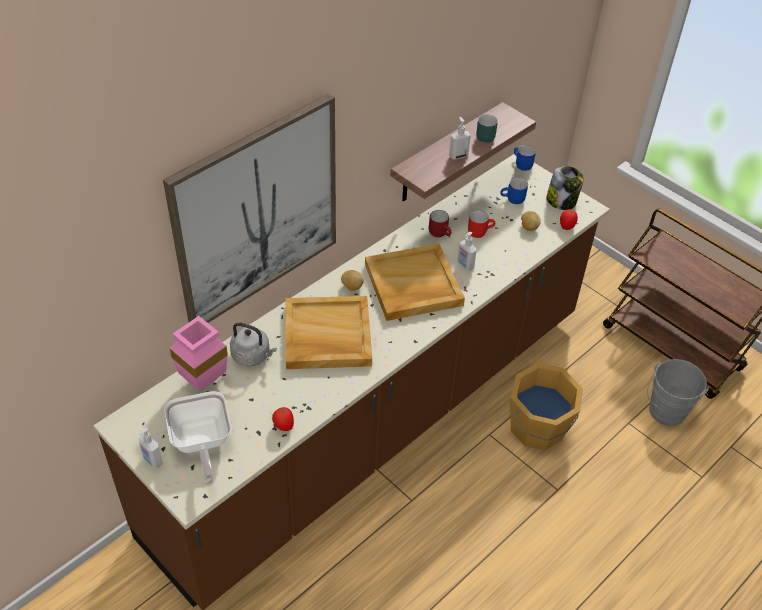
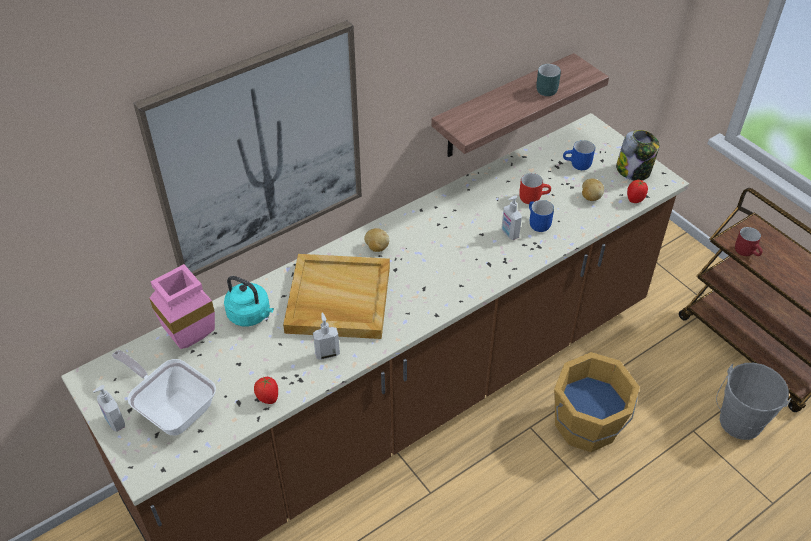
camera: 10 degrees right, 0 degrees up
frying pan [164,391,231,484] -> frying pan turned 135 degrees clockwise [112,350,216,435]
grey kettle [230,322,277,367] -> turquoise kettle [224,276,274,326]
beige tray [365,244,465,321] -> none
red mug [429,210,451,237] -> red mug moved to [735,227,763,256]
soap dispenser [449,117,471,159] -> soap dispenser moved to [313,312,340,360]
blue mug [514,145,536,171] -> blue mug moved to [529,200,554,232]

